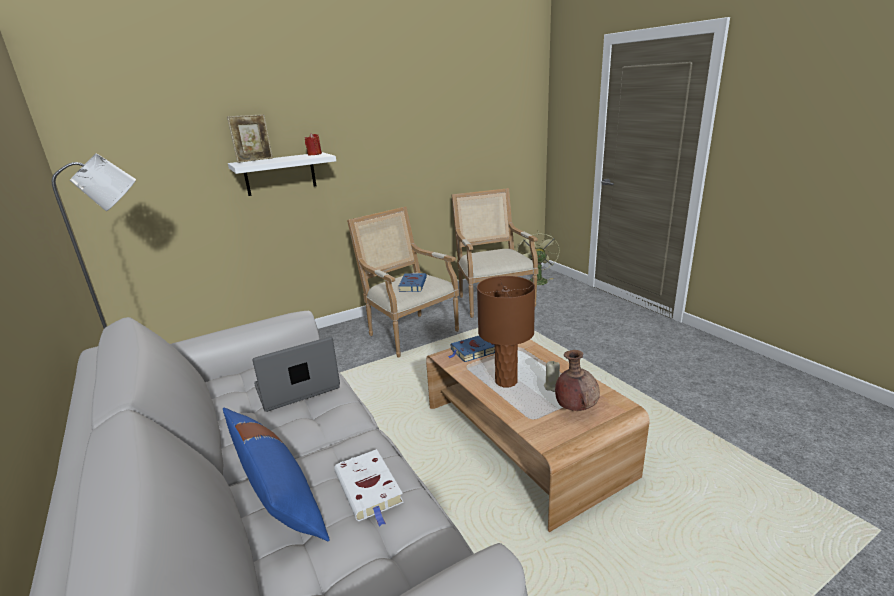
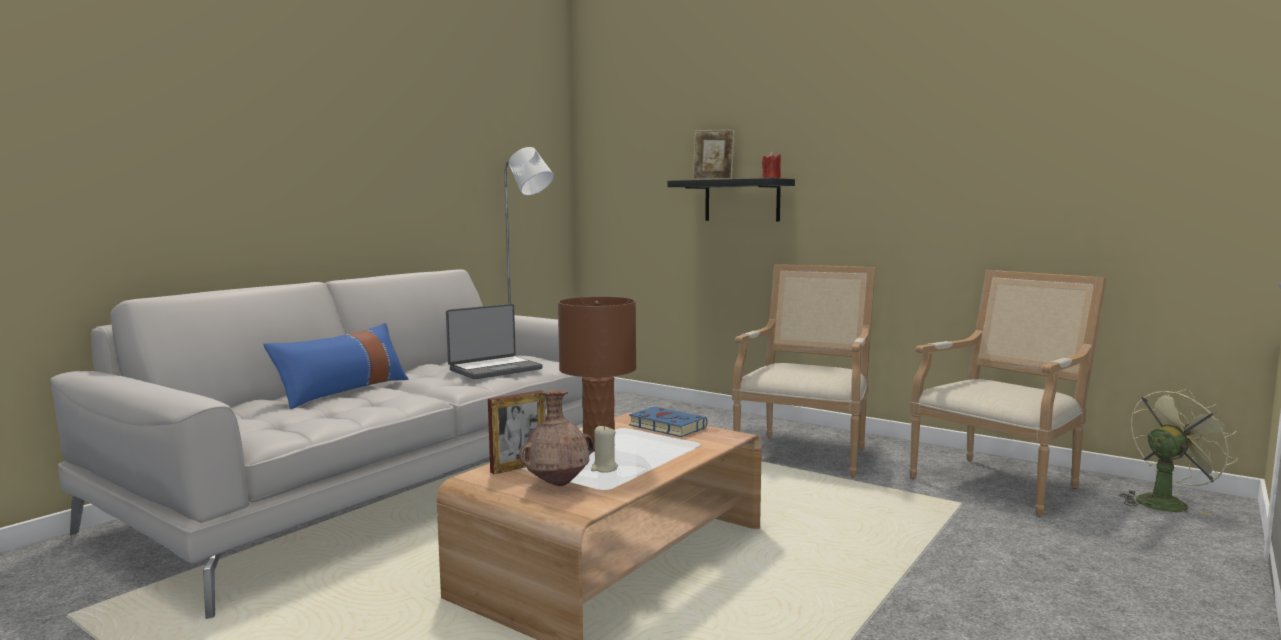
camera: 65 degrees right, 15 degrees down
white shelf [228,152,336,196] -> black shelf [667,178,795,222]
laptop [252,337,340,412] -> laptop turned 105 degrees clockwise [446,304,543,379]
white book [334,449,404,527] -> none
blue book [398,273,427,292] -> none
none -> picture frame [488,390,546,474]

